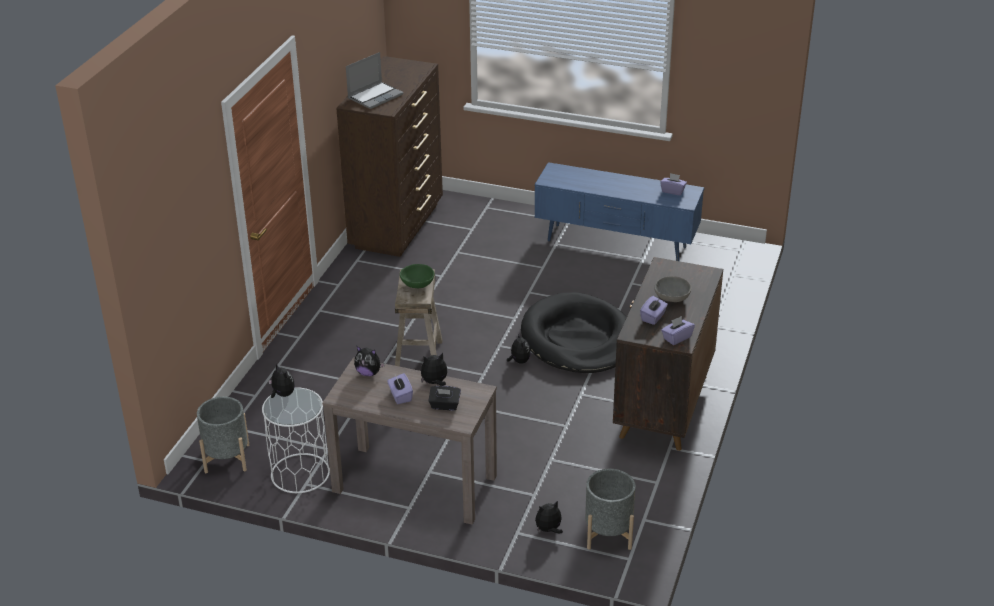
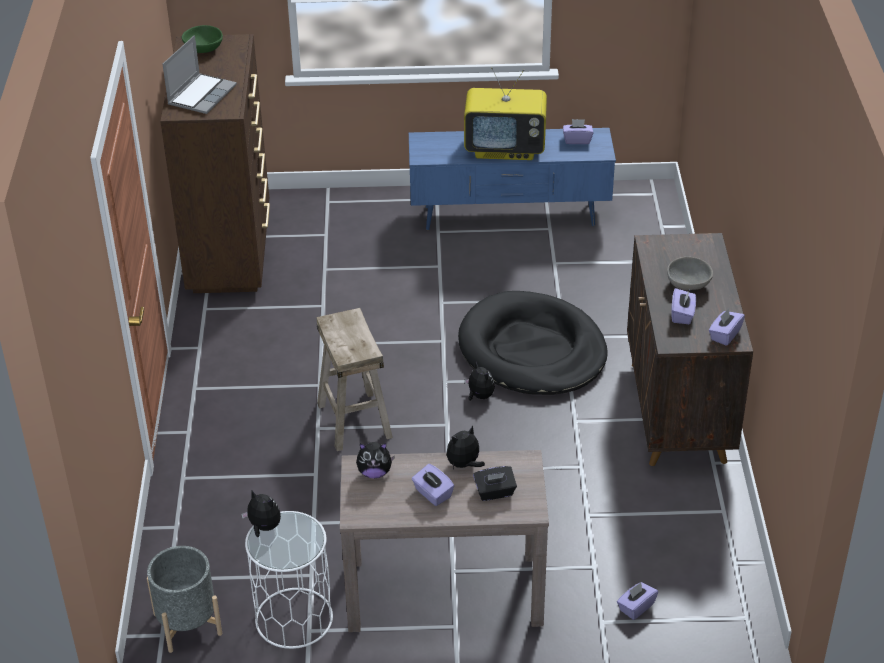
camera: 20 degrees left, 5 degrees up
green bowl [400,264,434,288] -> green bowl moved to [182,25,223,53]
plush toy [535,500,563,534] -> purple tissue box [617,582,658,620]
grey planter [585,469,636,550] -> none
none -> television [464,68,547,160]

